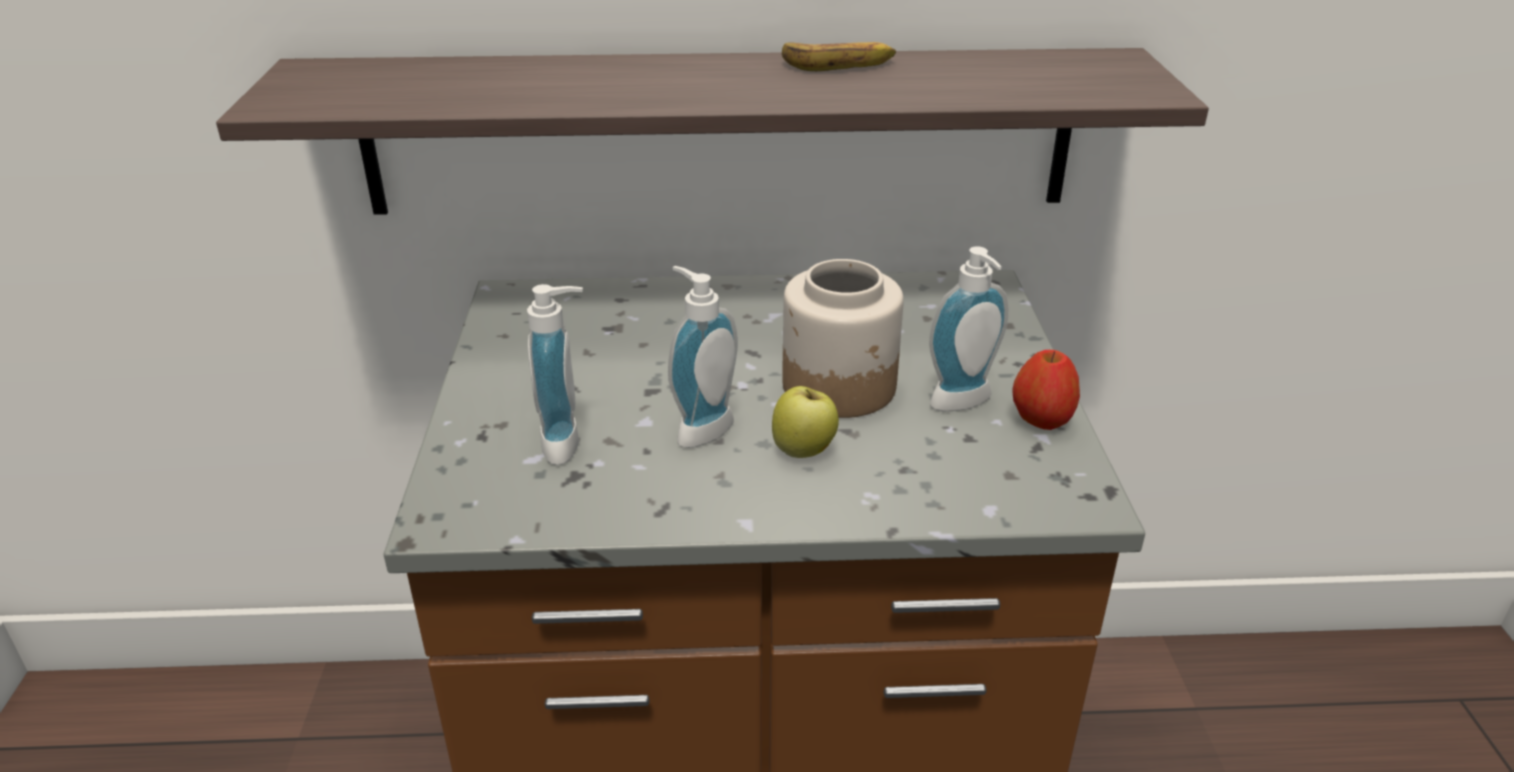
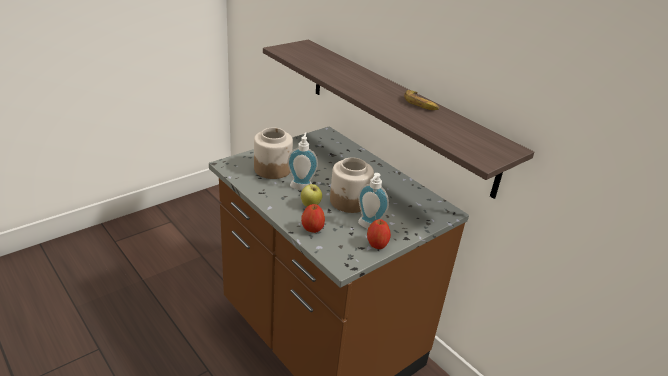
camera: 50 degrees right, 0 degrees up
soap dispenser [527,284,583,465] -> jar [254,128,293,179]
none -> apple [301,204,325,233]

